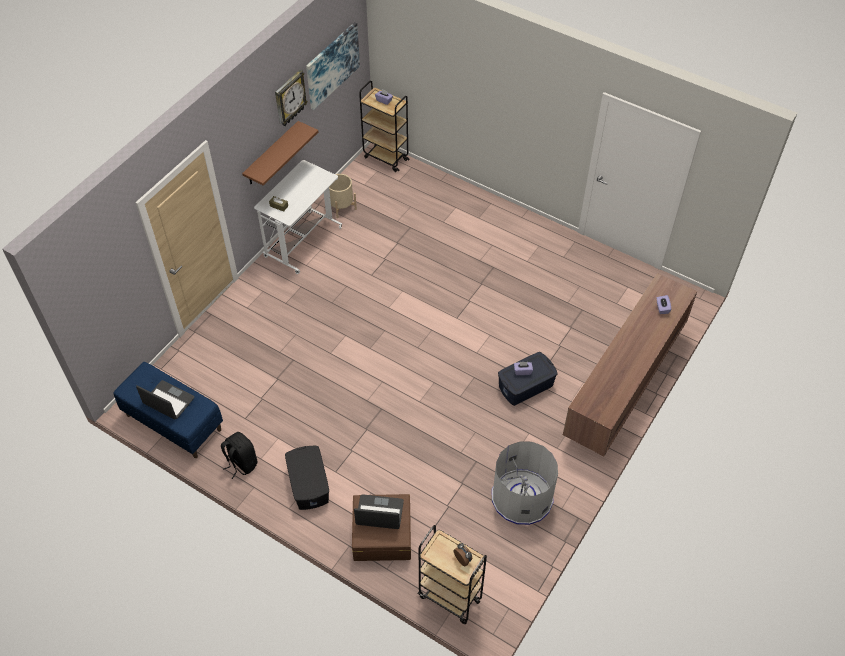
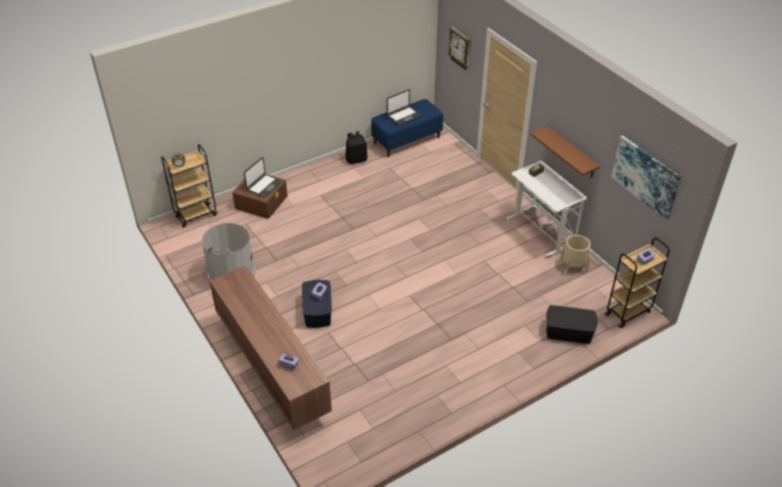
camera: 115 degrees right, 10 degrees down
wall clock [275,70,308,126] -> wall clock moved to [448,27,471,70]
black storage box [285,446,329,510] -> black storage box moved to [546,305,598,344]

